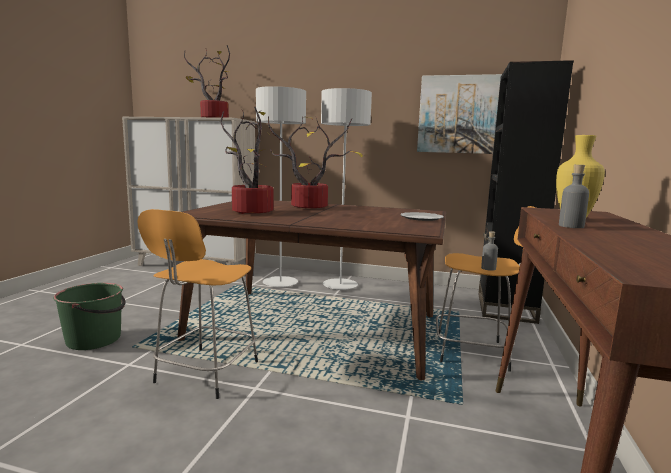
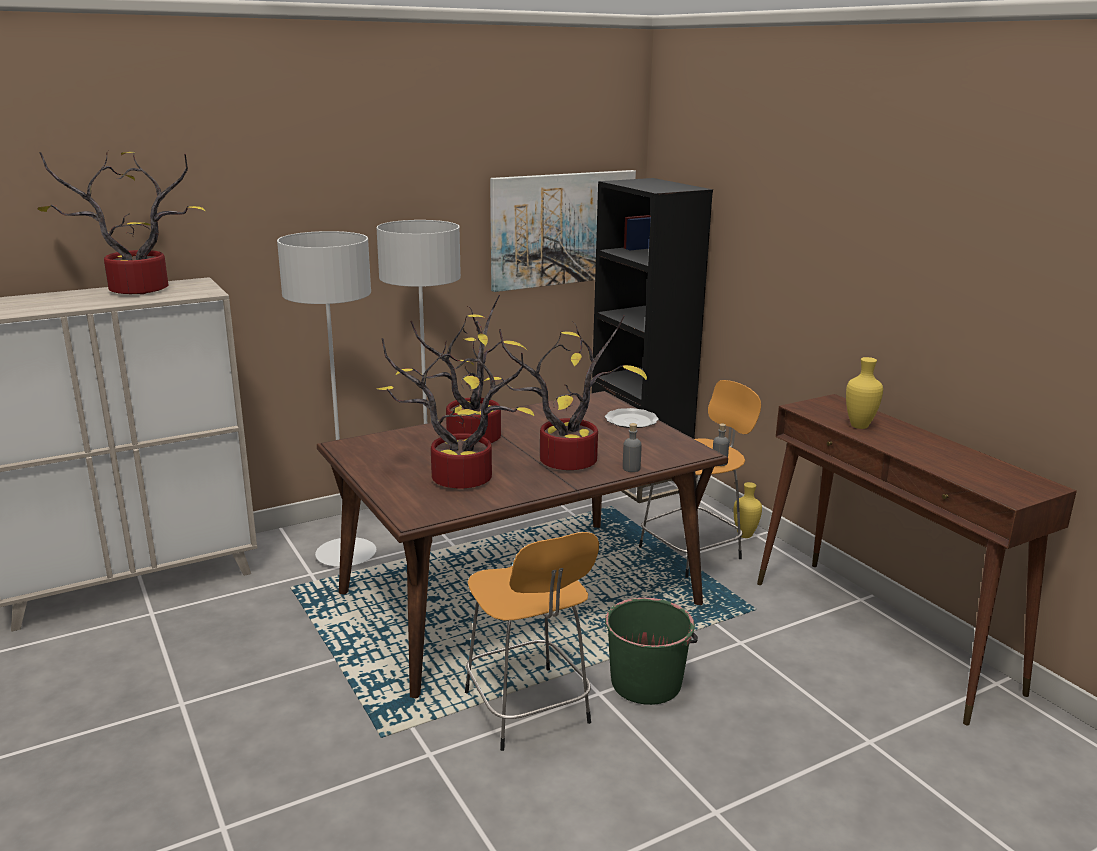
camera: 45 degrees left, 10 degrees up
green bucket [53,283,125,350] -> green bucket moved to [605,598,698,705]
grey bottle [559,165,589,228] -> grey bottle moved to [623,423,642,472]
none -> potted plant [484,315,647,470]
none -> yellow vase [734,482,762,538]

